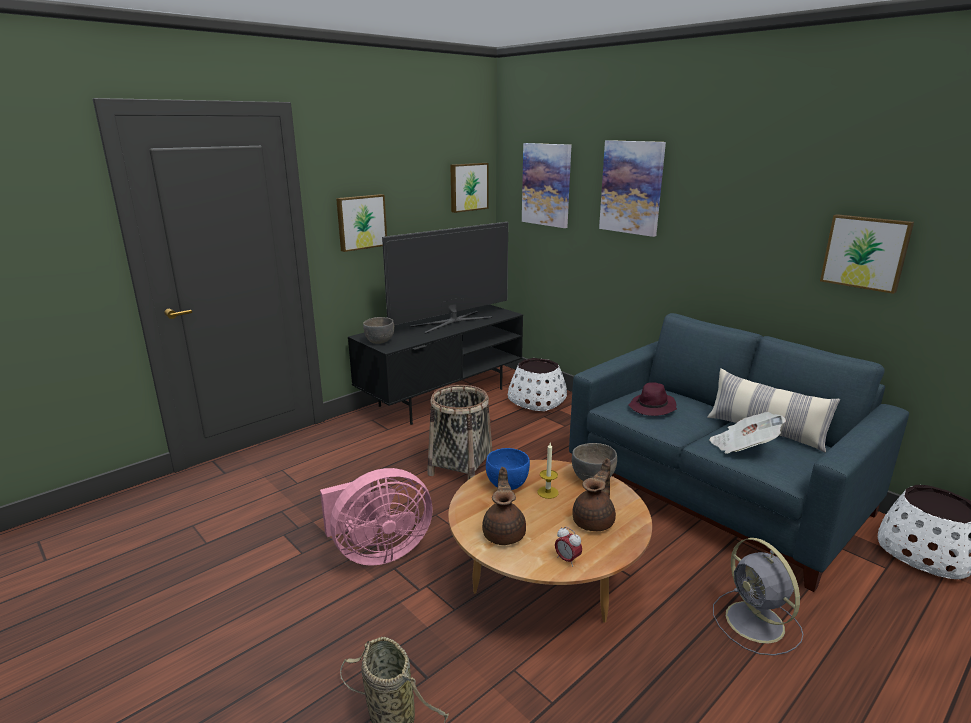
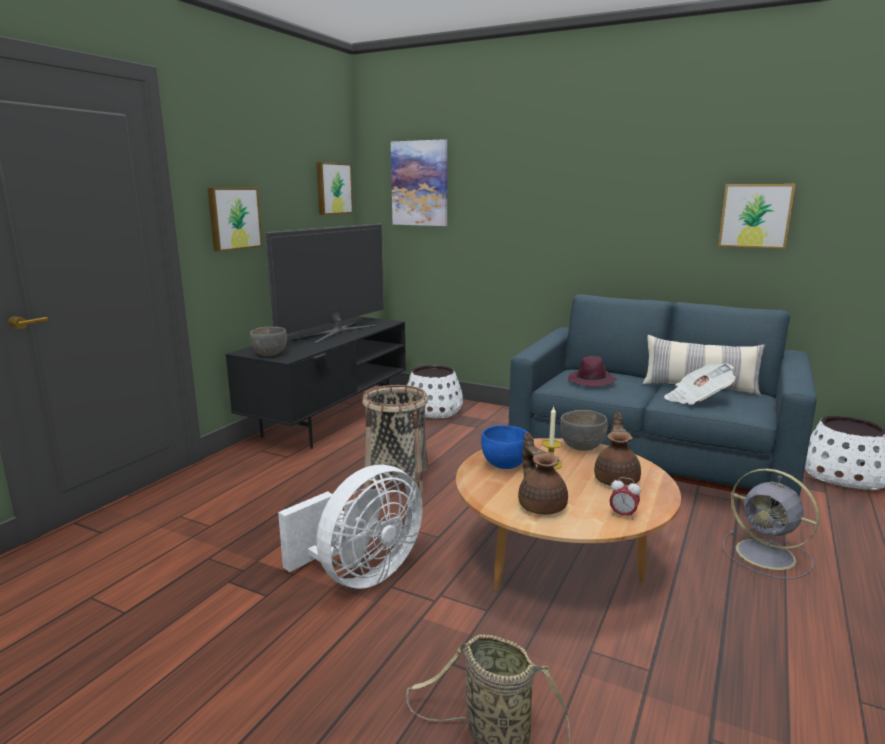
camera: 20 degrees left, 5 degrees down
pink fan [320,468,433,566] -> white fan [278,465,423,589]
picture [599,140,666,237] -> none

